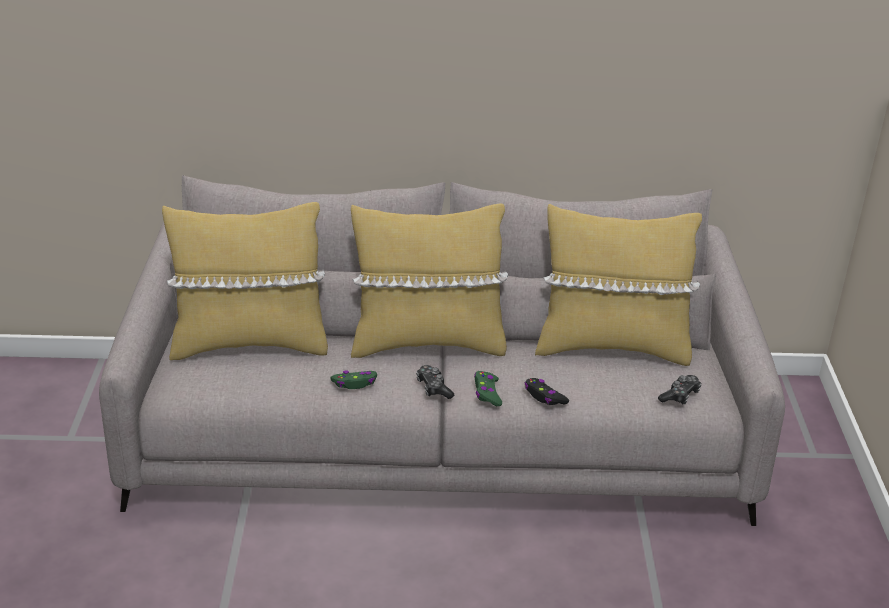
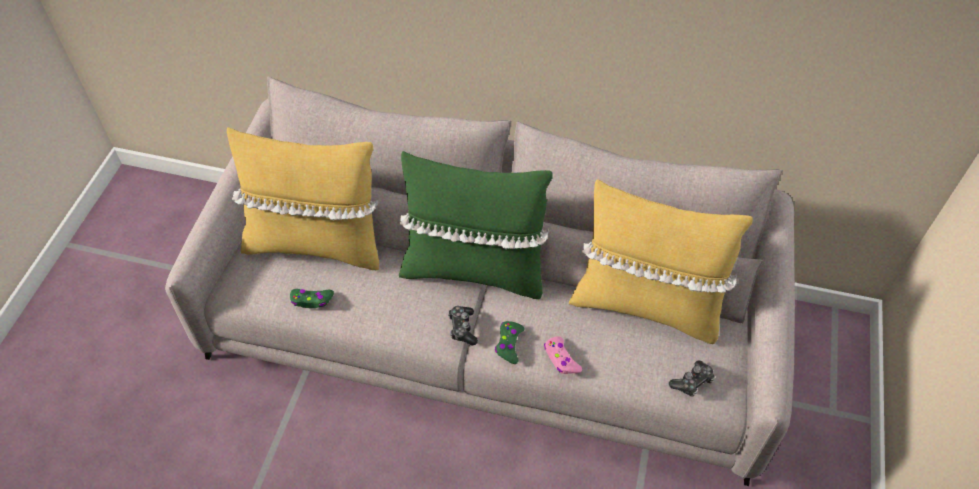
camera: 15 degrees right, 20 degrees up
green game controller [330,370,377,389] -> green game controller moved to [290,289,334,308]
yellow pillow [351,204,508,358] -> green pillow [399,151,553,299]
black game controller [525,378,569,405] -> pink game controller [544,336,582,374]

